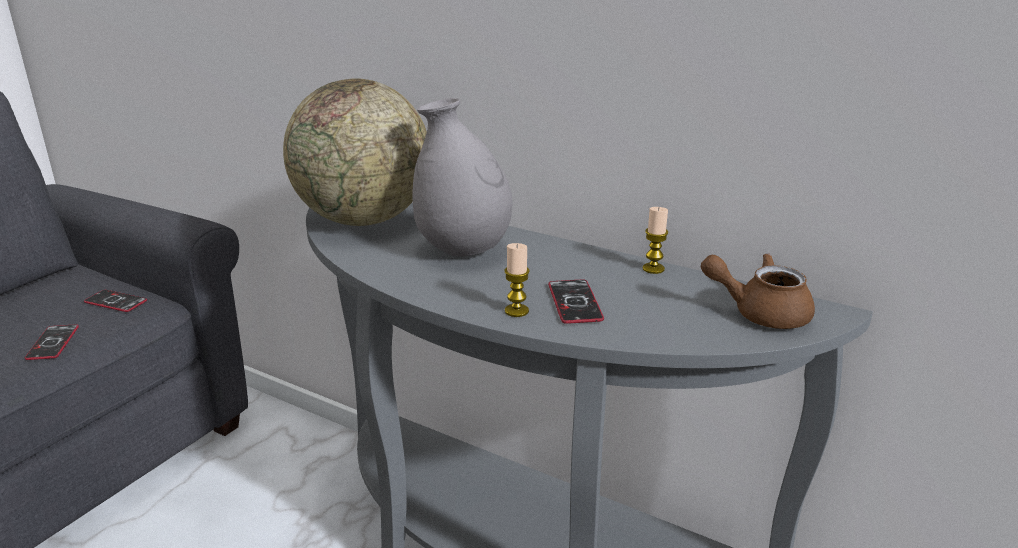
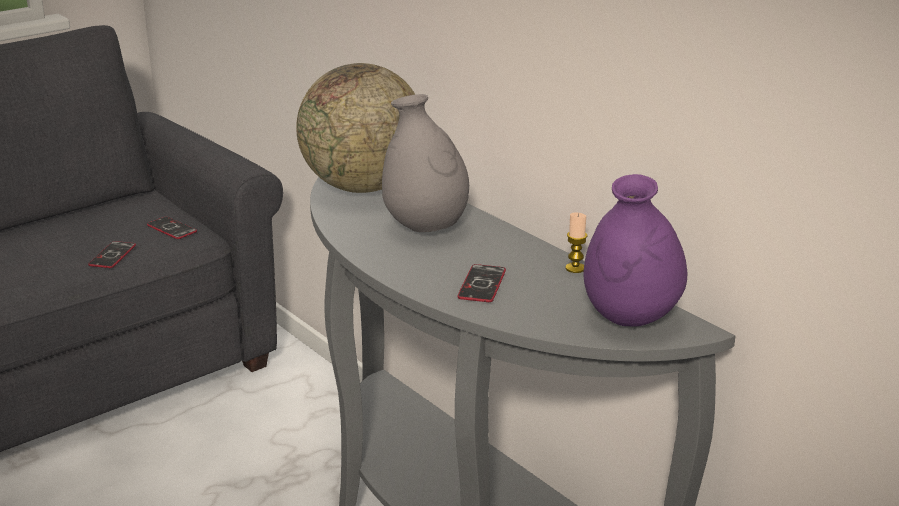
camera: 20 degrees right, 0 degrees up
candle [504,243,530,317] -> none
brown teapot [701,253,815,329] -> purple vase [583,174,687,327]

